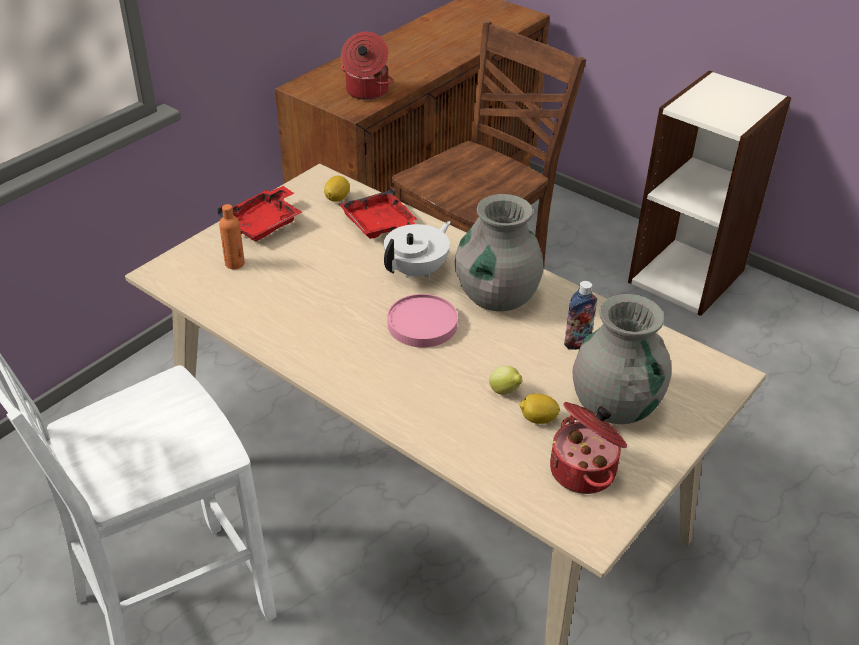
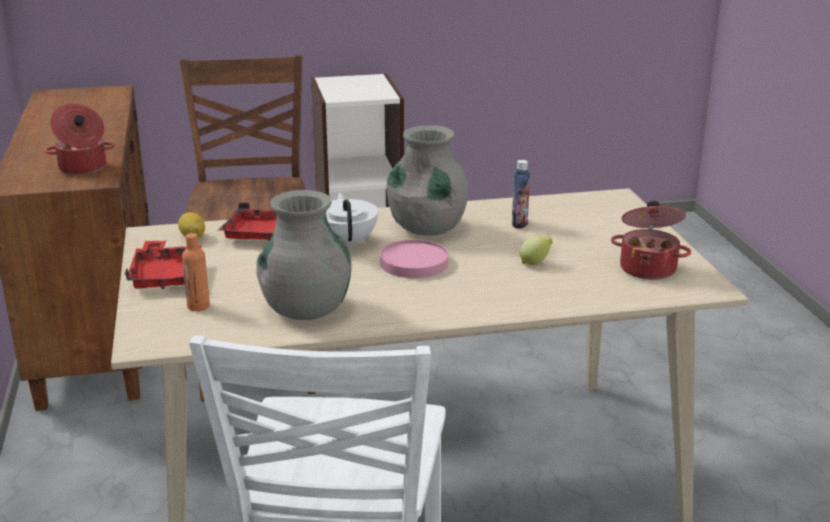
camera: 50 degrees left, 15 degrees down
lemon [519,393,560,424] -> none
grey vase [573,294,671,424] -> grey vase moved to [256,190,351,320]

